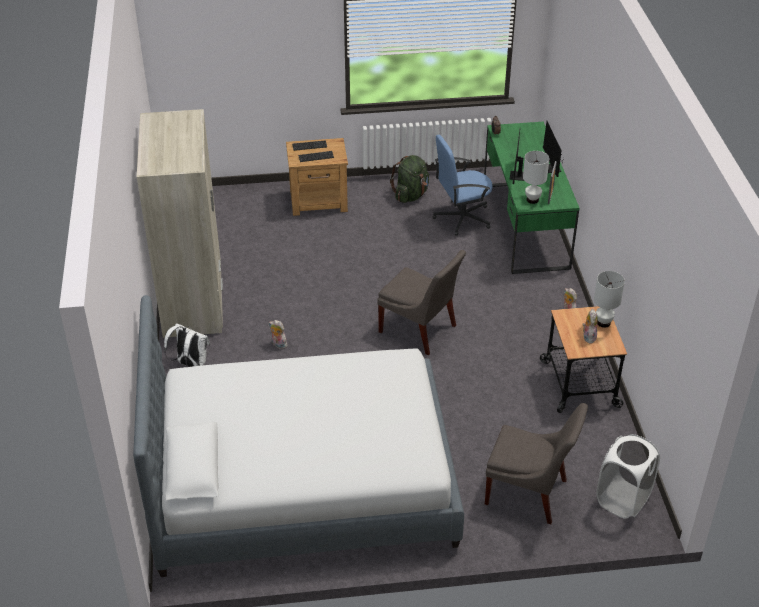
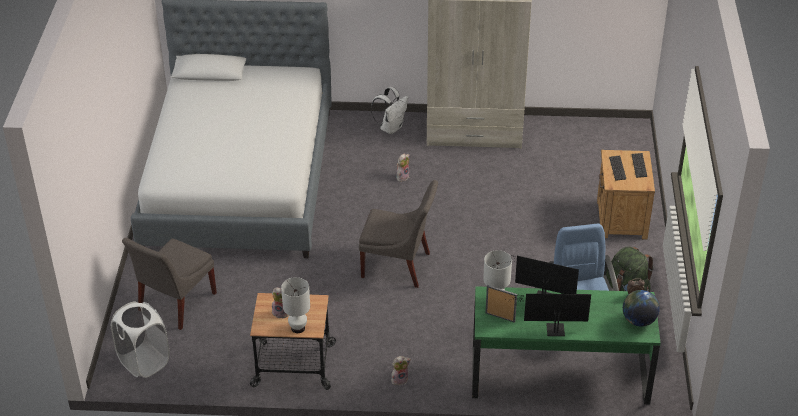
camera: 100 degrees right, 0 degrees up
grey chair [377,250,466,355] -> grey chair turned 120 degrees counterclockwise [359,180,438,288]
none -> globe [623,290,660,327]

